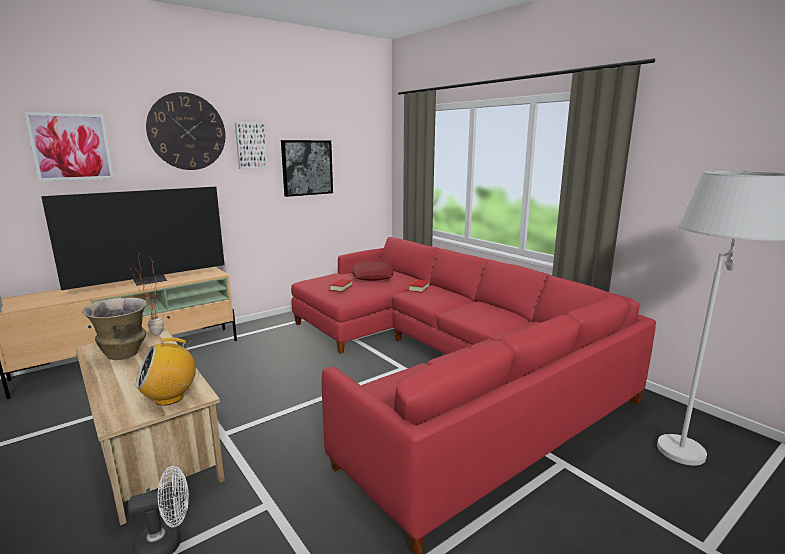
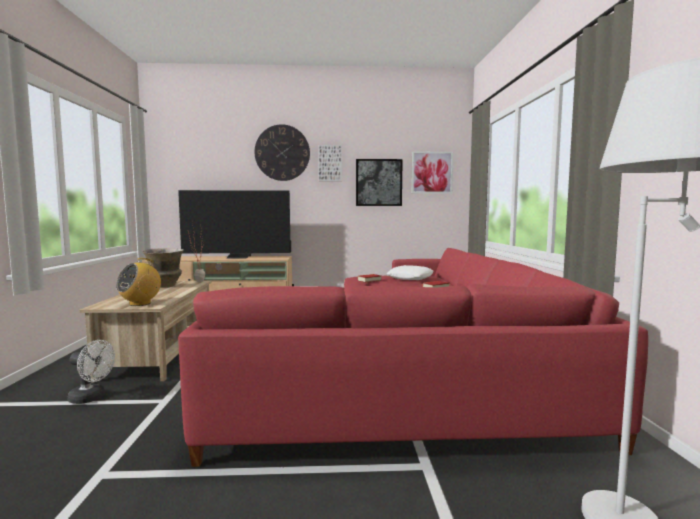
camera: 35 degrees right, 10 degrees down
picture [24,112,114,182] -> picture moved to [411,152,453,194]
radio [136,338,196,406] -> radio turned 60 degrees counterclockwise [116,258,161,306]
red pillow [352,261,393,281] -> white pillow [387,265,434,280]

